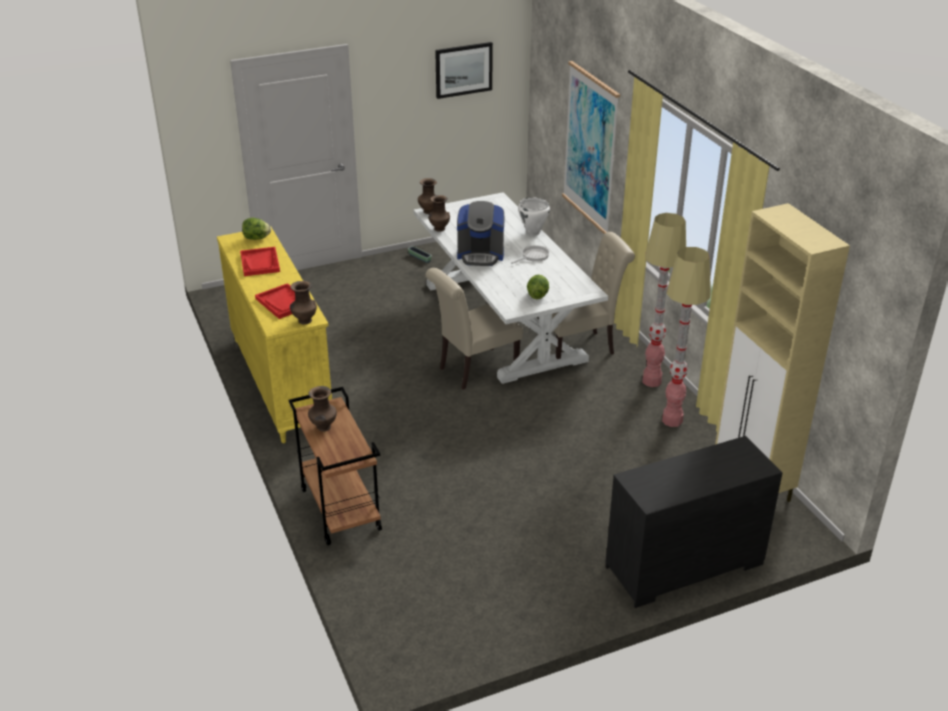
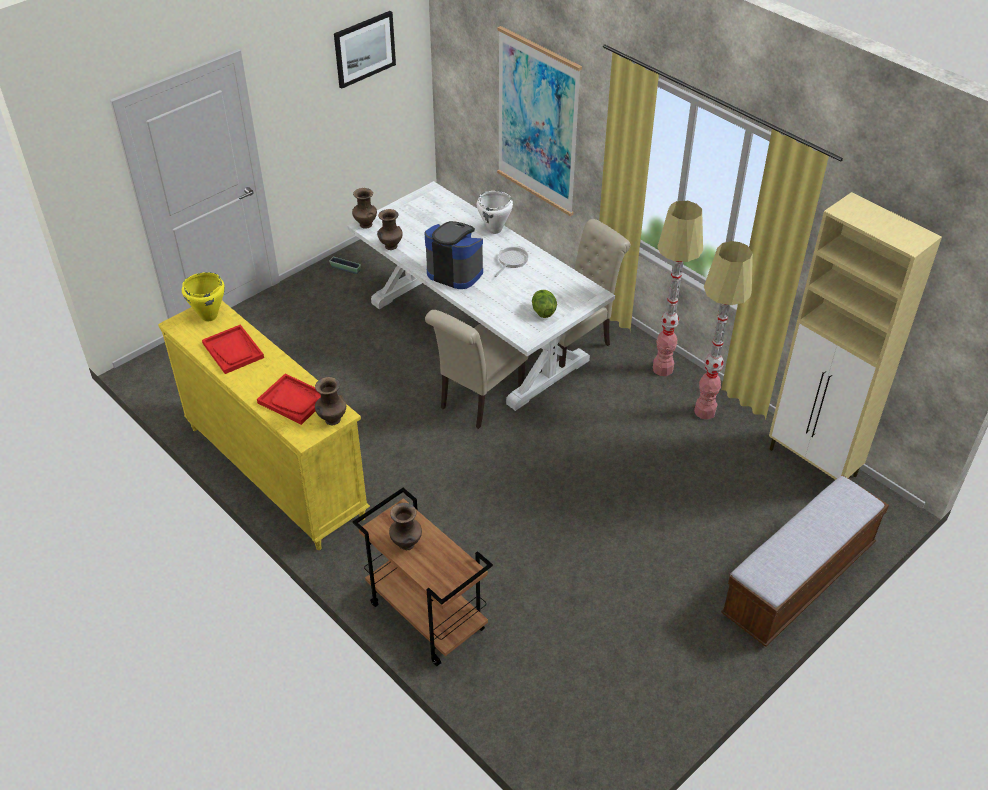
camera: 20 degrees left, 10 degrees up
lettuce [242,218,271,240] -> yellow cooking pot [182,272,225,321]
coffee machine [457,201,504,266] -> coffee machine turned 135 degrees counterclockwise [425,221,483,289]
black dresser [605,436,782,608] -> bench [721,475,889,647]

